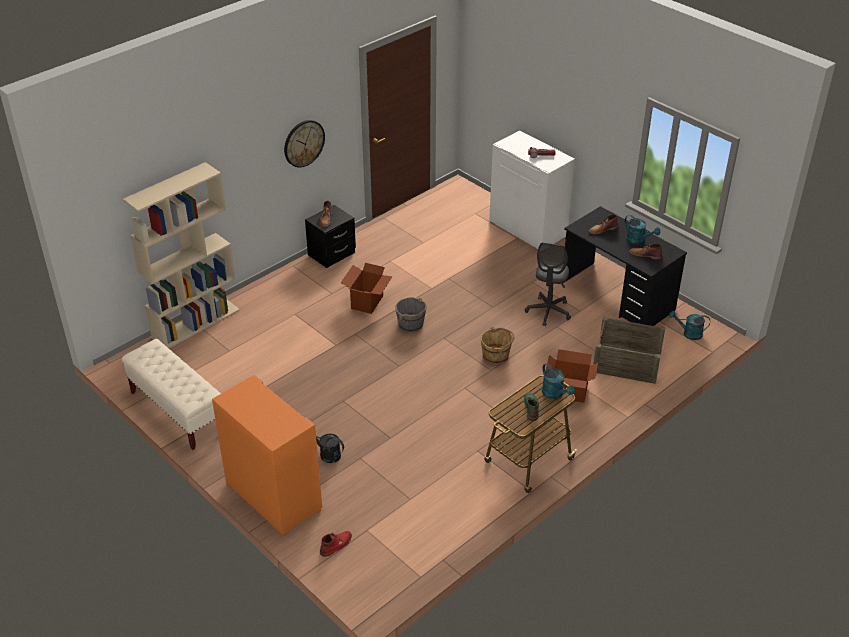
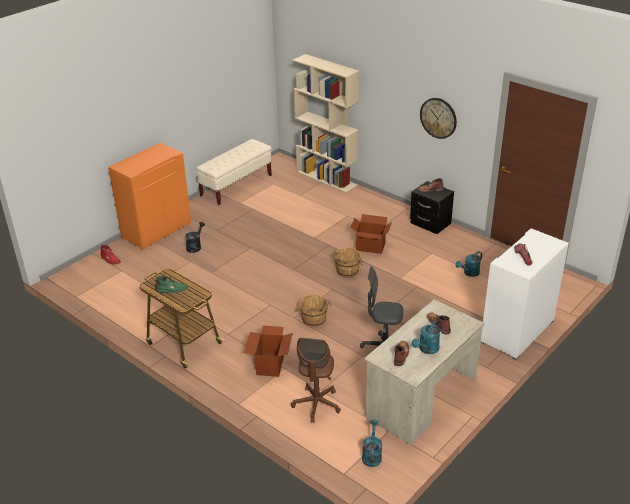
camera: 85 degrees right, 5 degrees down
grey bucket [395,297,427,332] -> brown bucket [332,248,363,277]
turquoise watering can [542,363,575,399] -> turquoise watering can moved to [455,251,482,277]
black desk [562,206,687,326] -> beige desk [364,299,484,445]
crate [594,316,666,384] -> brown office chair [291,338,341,423]

